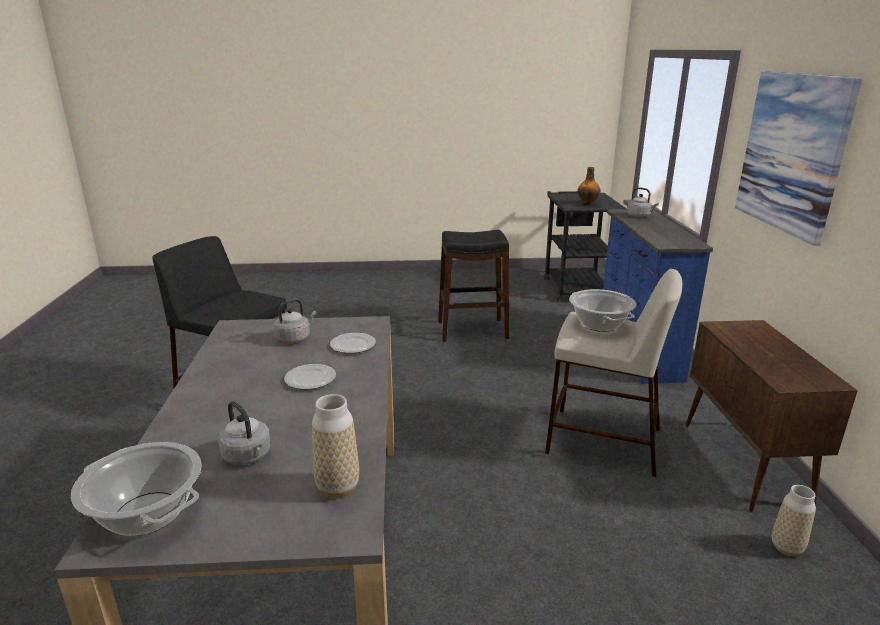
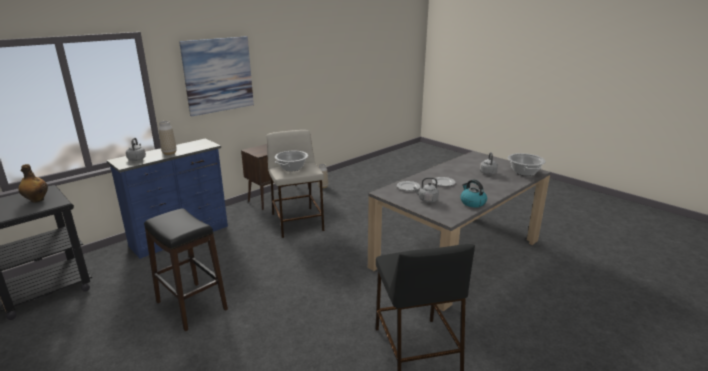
camera: 130 degrees left, 0 degrees up
vase [312,394,359,498] -> vase moved to [159,121,177,155]
none -> kettle [460,179,487,208]

